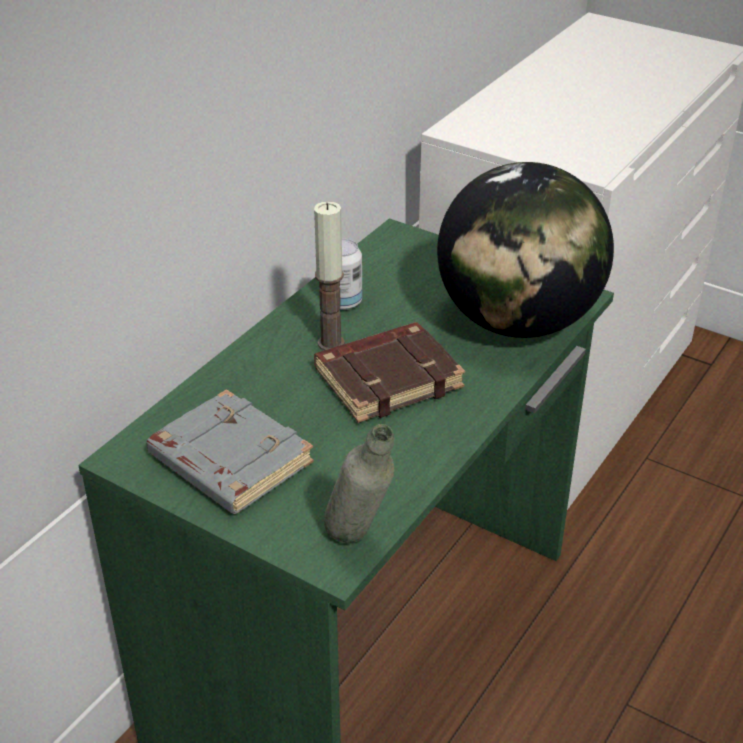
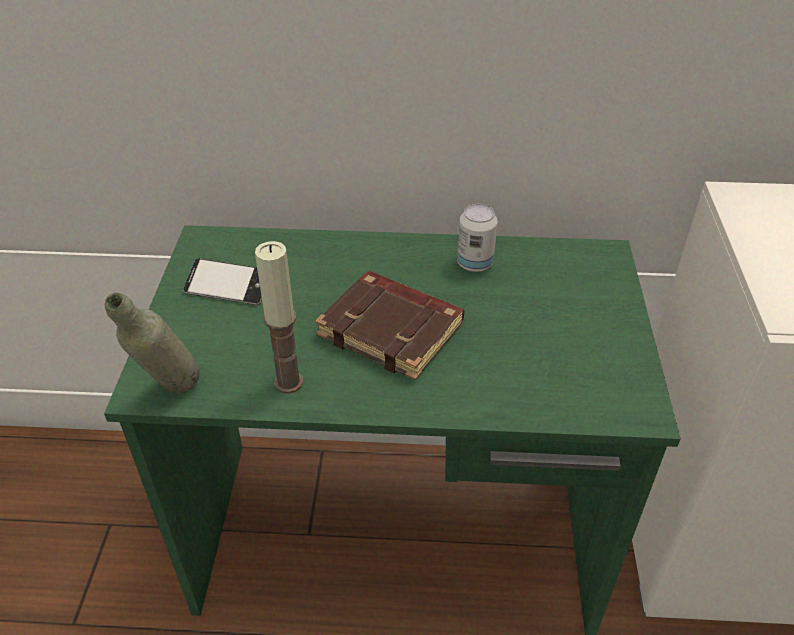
camera: 60 degrees right, 5 degrees up
grey book [147,389,314,514] -> phone [183,258,262,305]
candle [314,201,345,350] -> candle moved to [255,241,303,393]
globe [437,162,614,338] -> none

